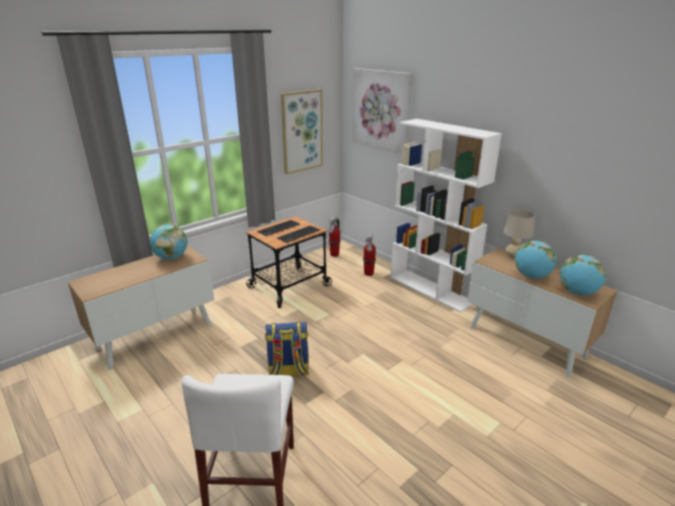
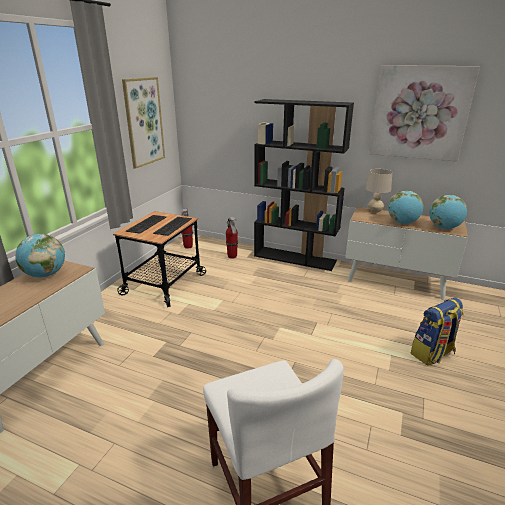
camera: 25 degrees left, 0 degrees up
backpack [265,322,309,377] -> backpack moved to [411,298,464,366]
picture [352,68,413,154] -> picture moved to [369,65,480,161]
white bookcase [391,119,502,312] -> black bookcase [254,99,354,271]

